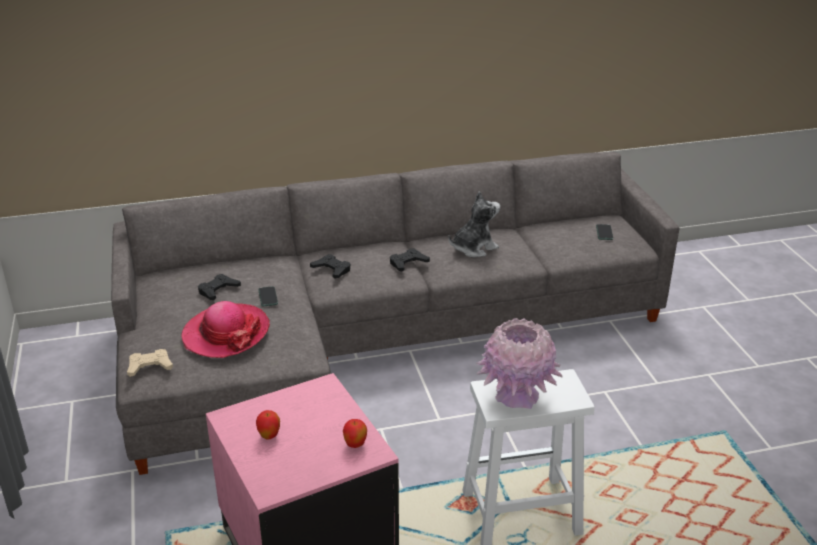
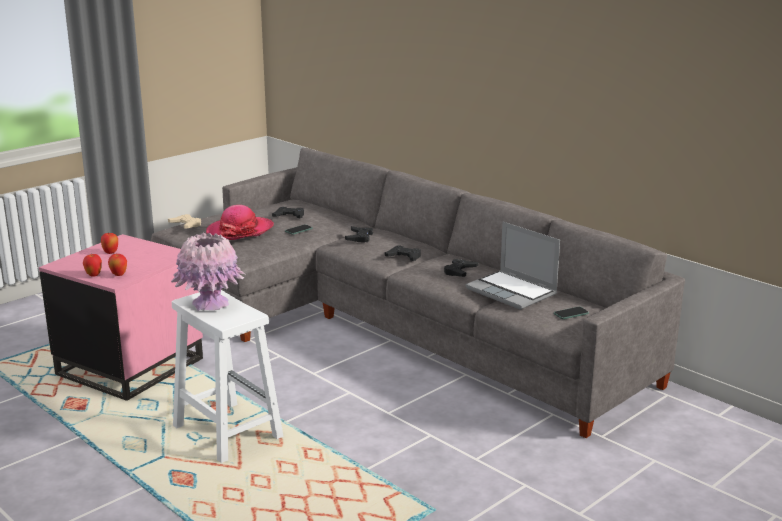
camera: 60 degrees right, 10 degrees down
plush toy [448,191,500,257] -> black game controller [444,259,479,277]
none -> apple [83,253,102,277]
none -> laptop [465,222,560,310]

